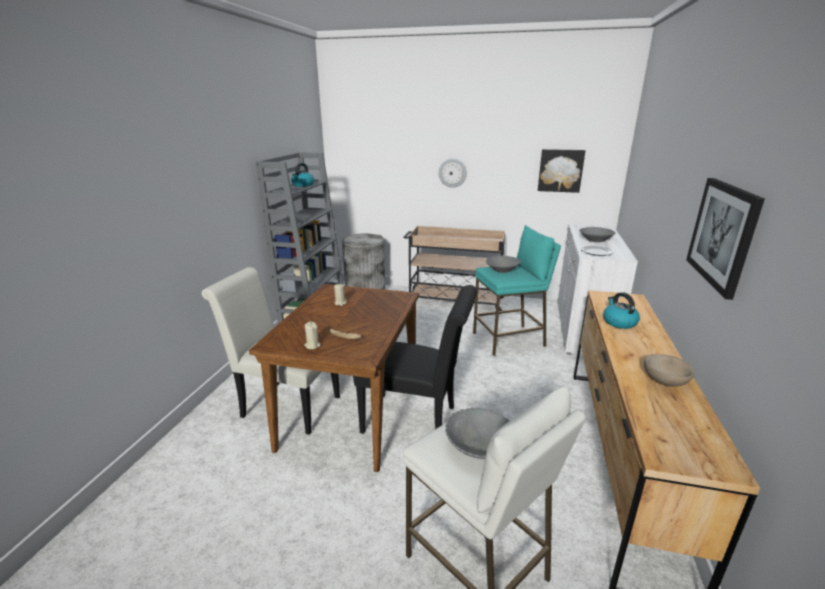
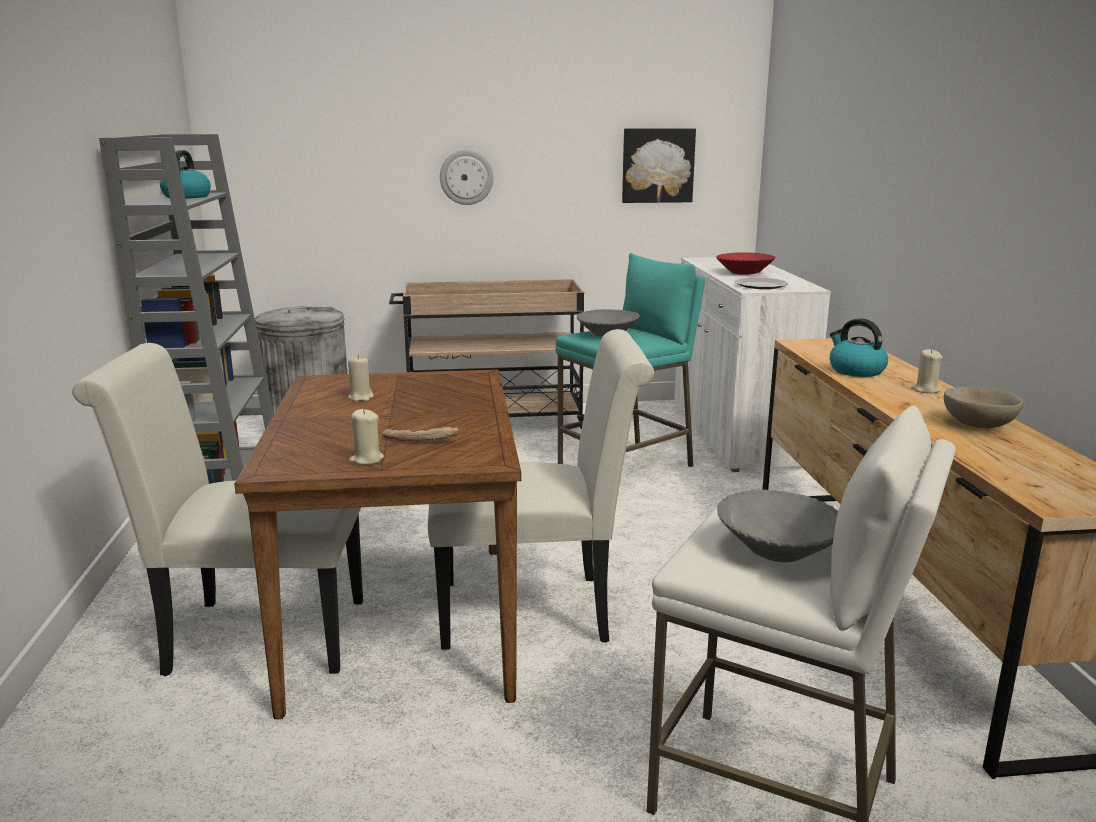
camera: 20 degrees left, 5 degrees down
black chair [353,285,477,434] -> white chair [428,329,654,650]
grey bowl [579,227,615,242] -> red bowl [716,252,775,275]
picture [686,178,765,300] -> none
none -> beige candle [911,349,943,394]

